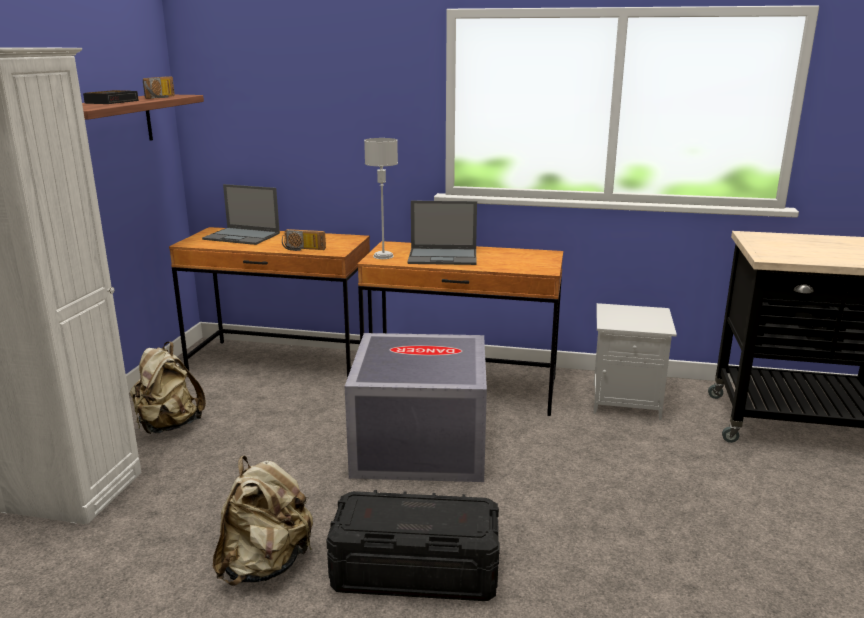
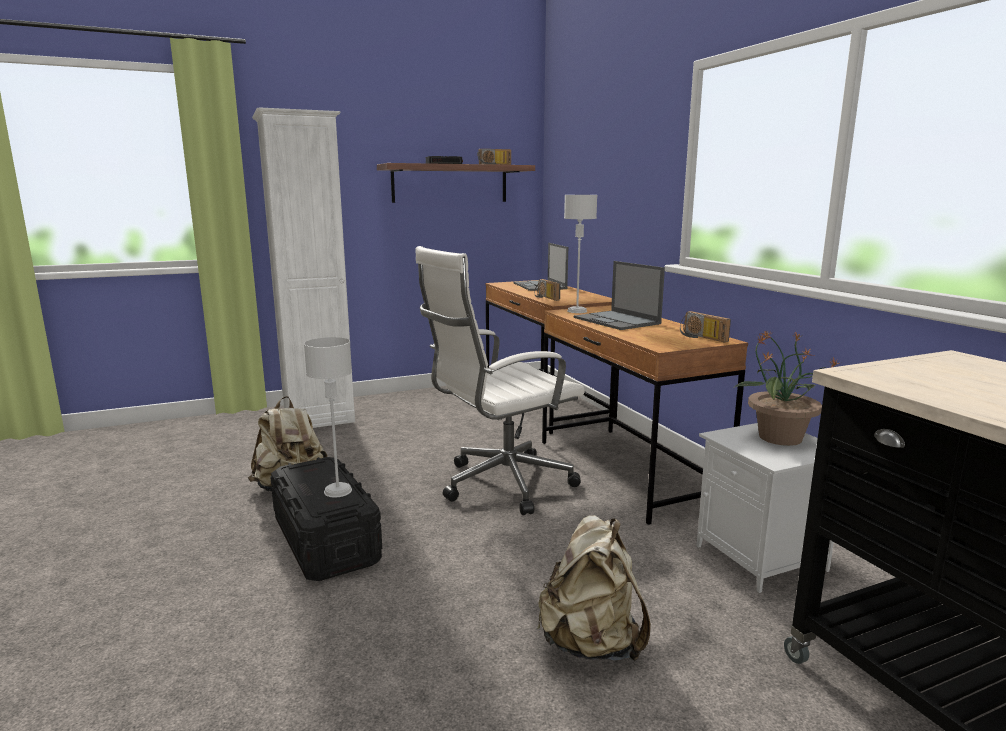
camera: 55 degrees right, 5 degrees down
beige backpack [130,342,206,434] -> beige backpack moved to [537,515,651,661]
grey storage box [345,333,487,482] -> white office chair [415,246,585,515]
none -> grey table lamp [304,337,352,497]
none -> radio [680,311,731,342]
none -> potted plant [733,331,839,446]

